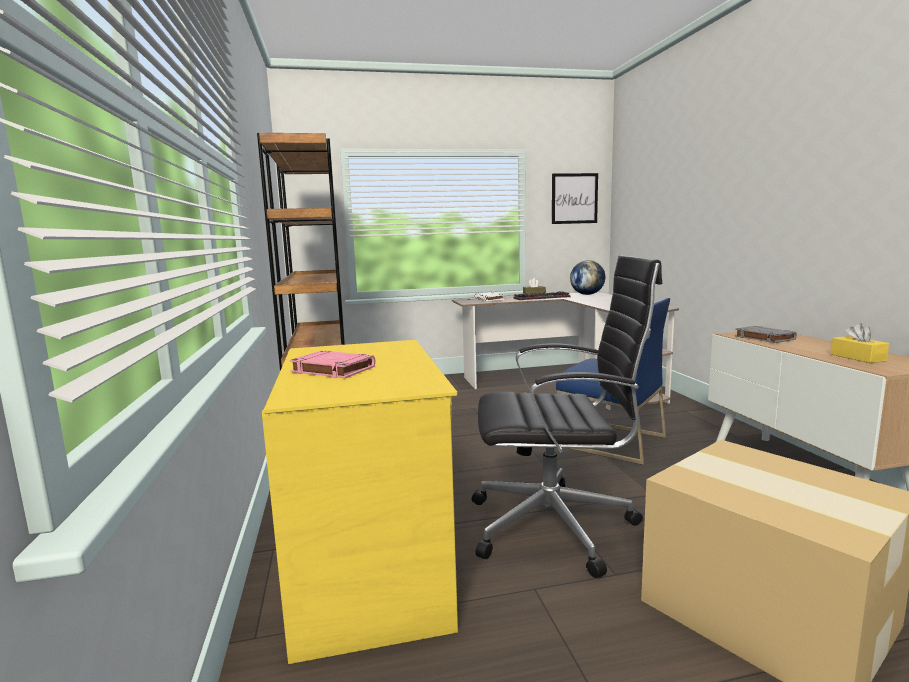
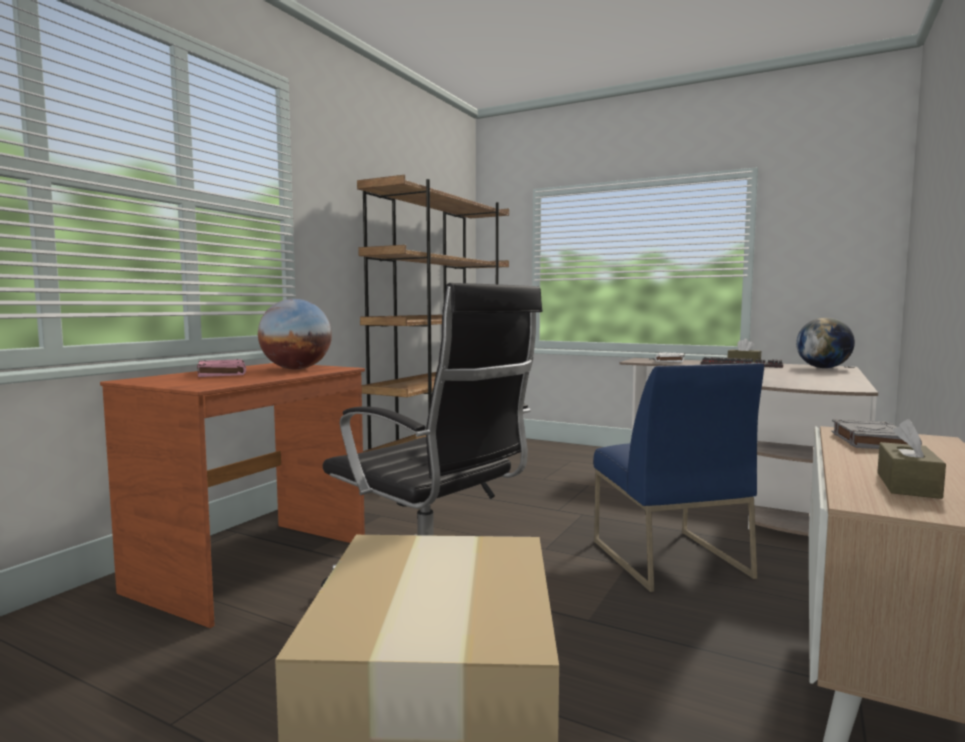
camera: 40 degrees right, 5 degrees down
yellow desk [262,340,458,664] -> brown desk [100,363,365,628]
picture [552,173,598,224] -> none
yellow tissue box [831,323,889,363] -> brown tissue box [877,419,946,499]
none -> globe [258,299,332,370]

